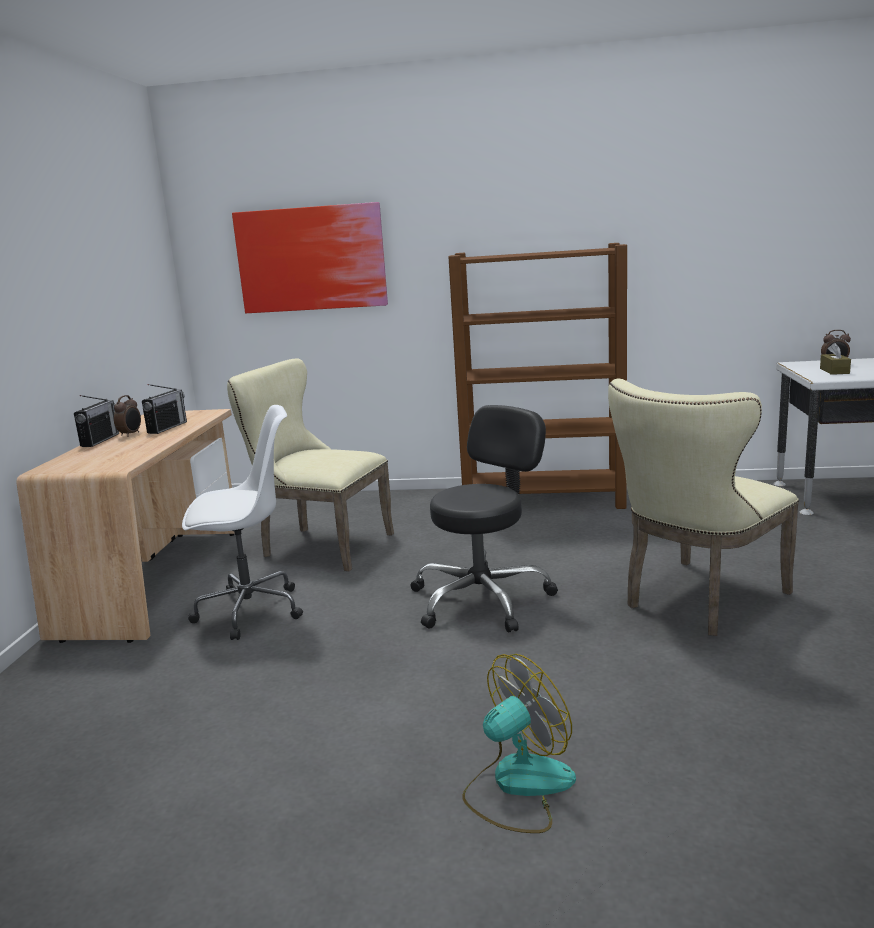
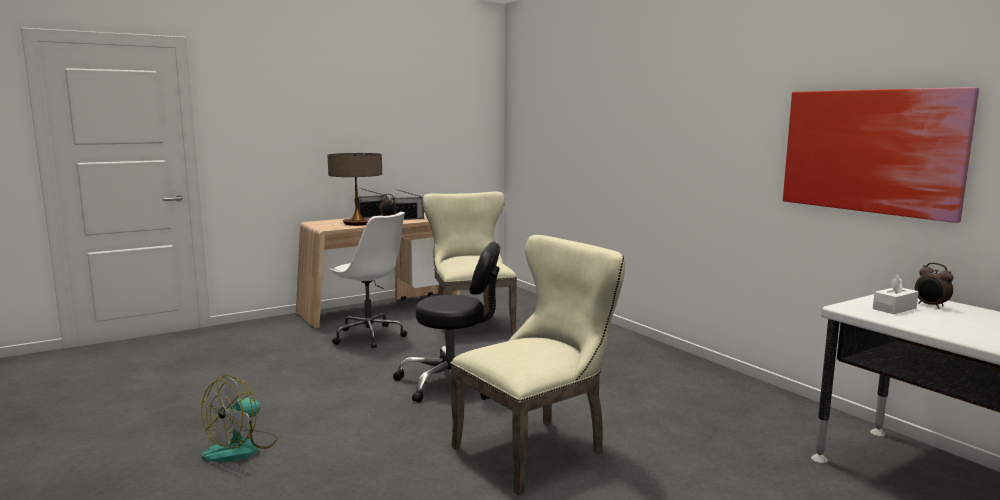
camera: 50 degrees right, 5 degrees down
picture [232,202,388,313] -> picture moved to [783,87,979,223]
brown bookcase [449,243,627,509] -> none
fan [462,654,576,833] -> fan turned 105 degrees clockwise [201,375,278,462]
beige chair [608,379,799,636] -> beige chair turned 135 degrees clockwise [450,235,625,495]
brown tissue box [820,343,851,375] -> white tissue box [873,274,919,314]
none -> table lamp [327,153,382,226]

